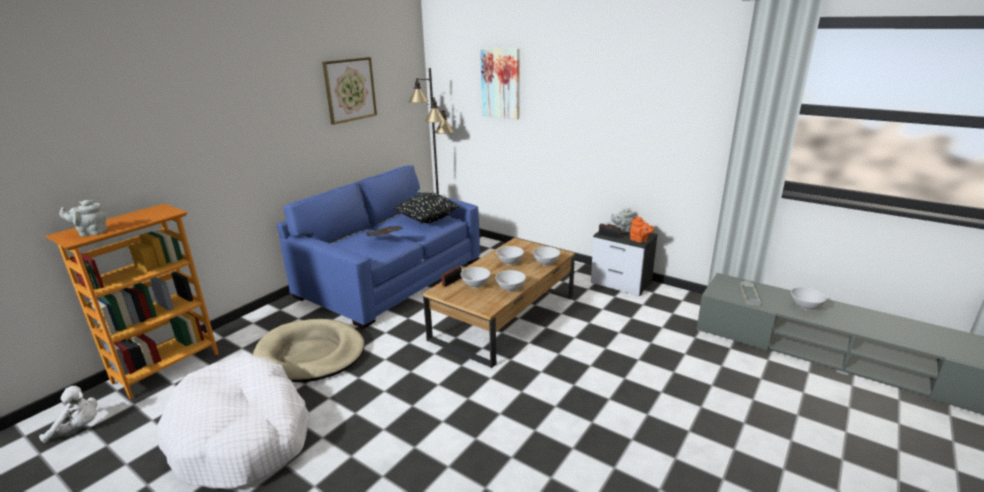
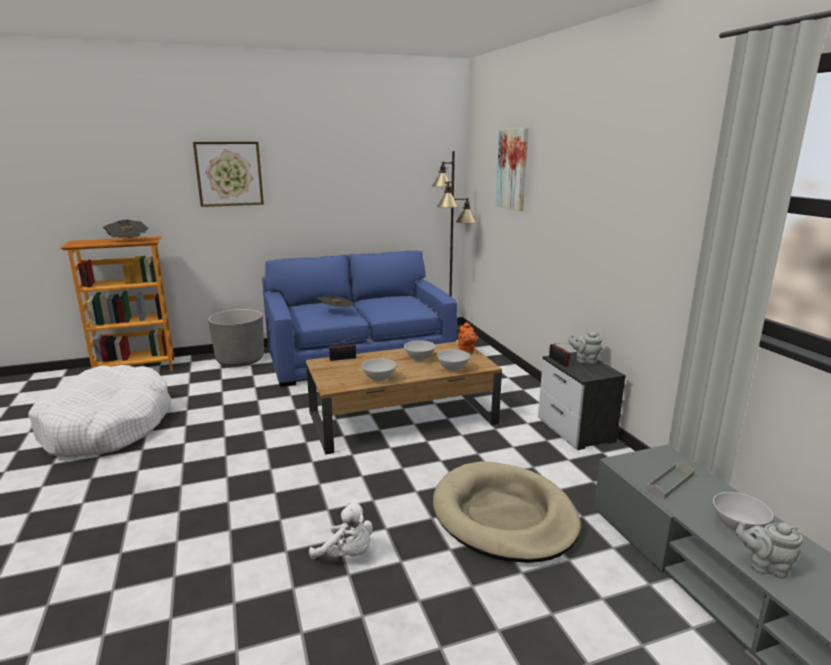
camera: 35 degrees right, 5 degrees down
white plush toy [39,386,97,443] -> white plush toy moved to [309,502,373,559]
grey teapot [59,200,107,237] -> grey teapot moved to [736,521,803,579]
beige dog bed [253,319,365,382] -> beige dog bed moved to [433,461,581,563]
picture [322,57,377,125] -> picture moved to [193,142,264,207]
black pillow [393,192,460,223] -> none
white bowl [460,267,490,288] -> none
orange teapot [630,216,654,243] -> orange teapot moved to [458,322,477,353]
none -> newspaper [103,220,148,238]
none -> grey planter [208,309,264,367]

